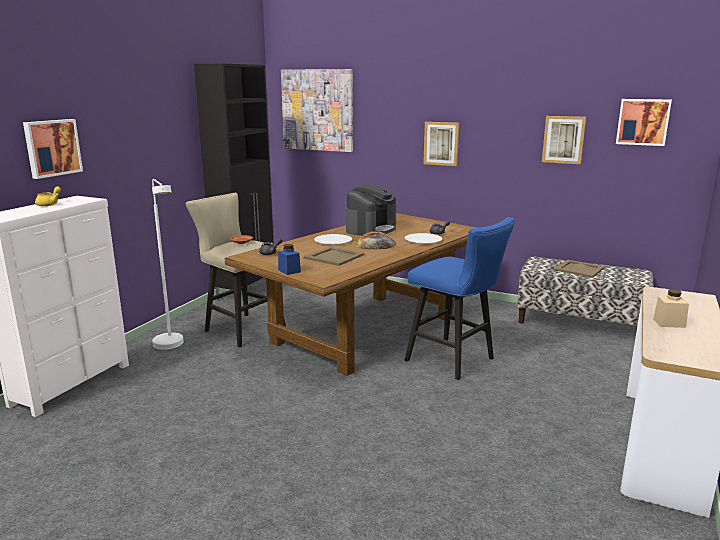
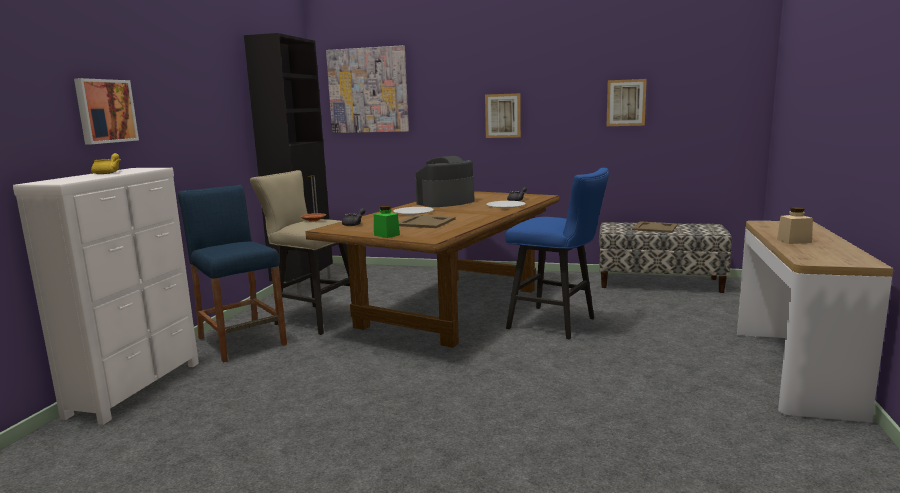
camera: 10 degrees left, 5 degrees down
white floor lamp [152,179,184,350] -> blue stool [178,185,287,362]
blue jar [278,244,301,275] -> green jar [374,206,400,238]
coffee machine [346,184,397,236] -> coffee machine turned 150 degrees counterclockwise [415,156,474,207]
bread [356,231,397,249] -> none
picture [616,99,672,146] -> none

